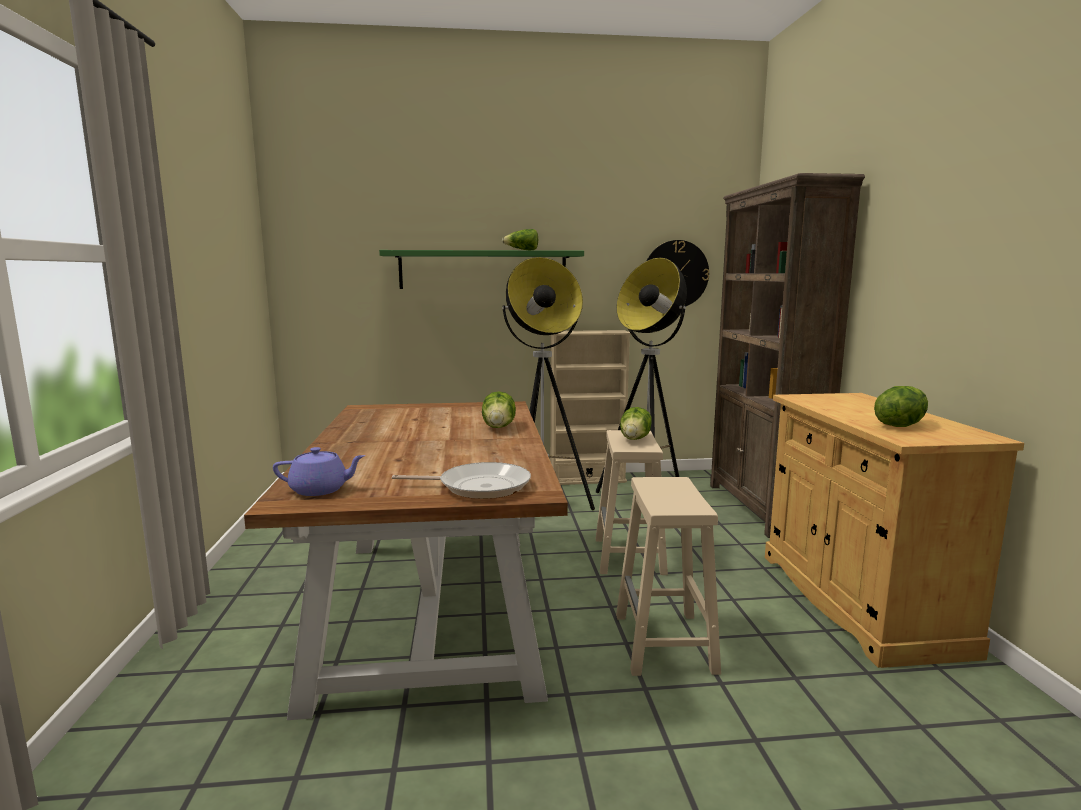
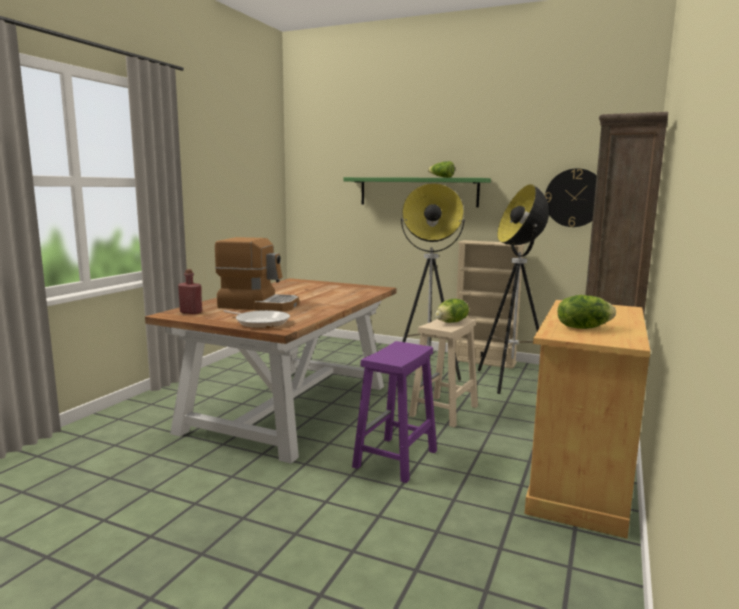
camera: 30 degrees right, 0 degrees up
purple teapot [273,447,365,496] -> red bottle [178,269,202,314]
lettuce [482,391,516,428] -> none
beige stool [616,477,721,676] -> purple stool [352,341,437,483]
none -> coffee machine [215,237,299,312]

